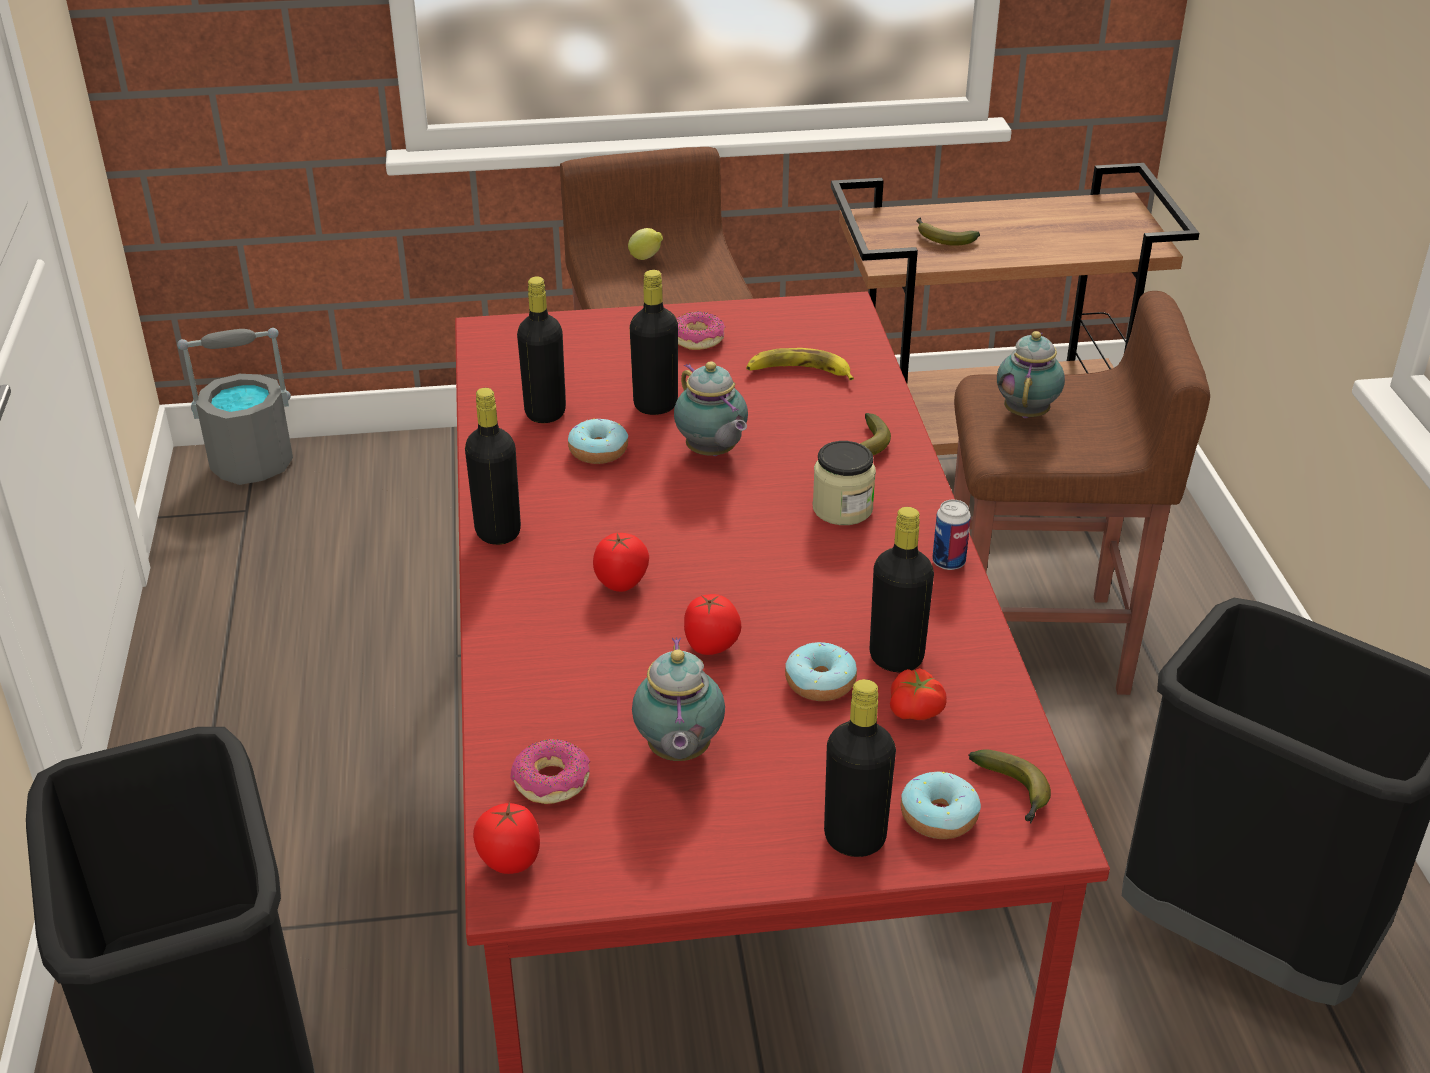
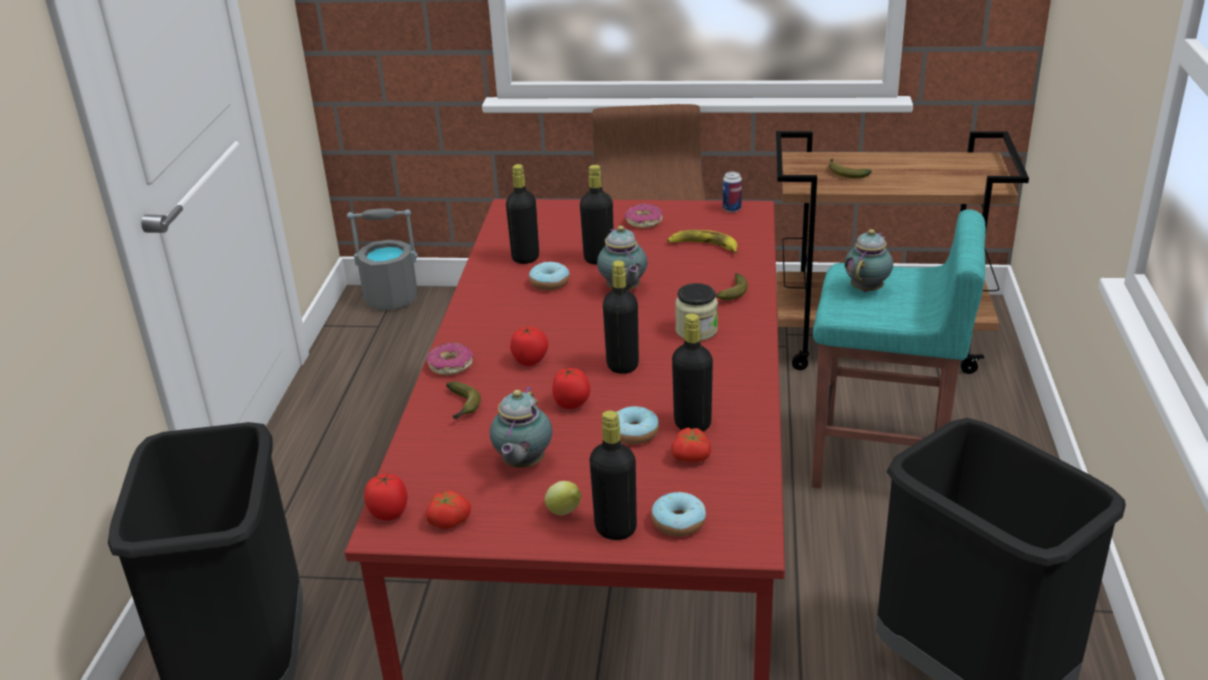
camera: 15 degrees right, 5 degrees down
black bottle [465,388,521,545] -> black bottle moved to [603,260,639,374]
donut [511,739,590,804] -> donut moved to [426,343,473,375]
lemon [628,228,663,260] -> lemon moved to [545,481,581,515]
can [932,500,971,570] -> can moved to [723,172,742,212]
brown stool [954,291,1210,695] -> turquoise stool [812,209,986,489]
banana [969,749,1051,823] -> banana moved to [446,382,481,420]
none -> tomato [426,491,471,529]

